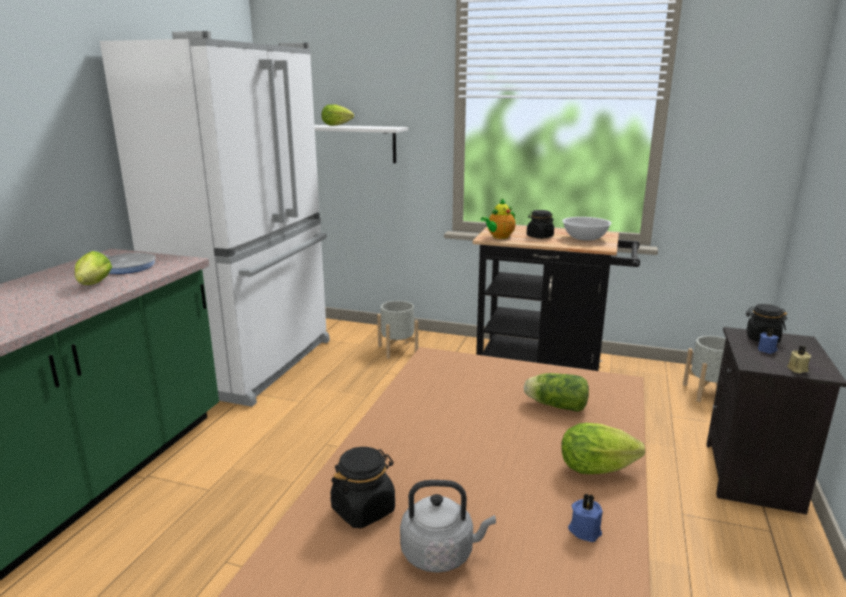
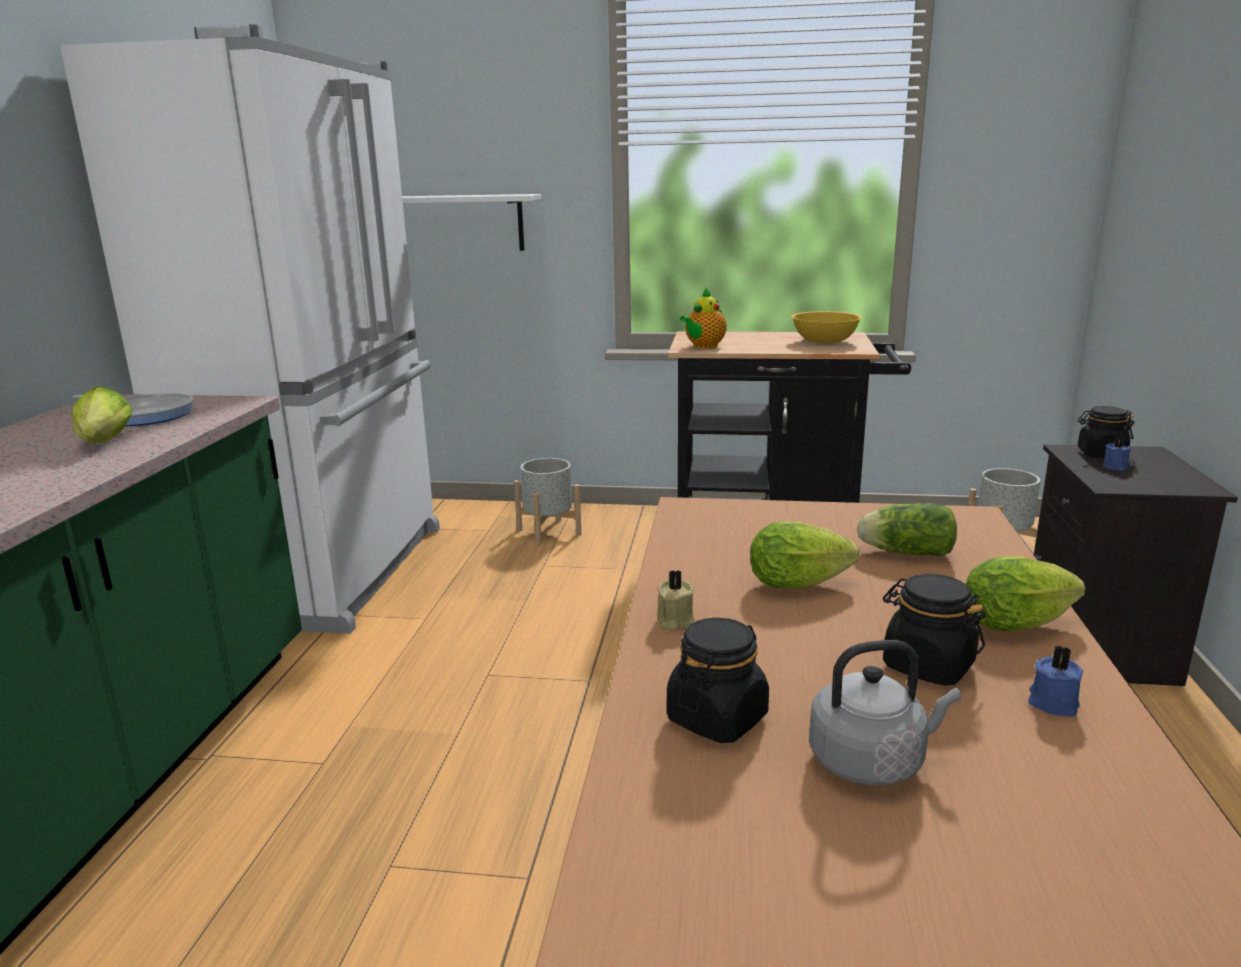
camera: 10 degrees left, 0 degrees up
lettuce [321,104,354,126] -> lettuce moved to [750,522,859,589]
black jar [527,210,554,239] -> black jar moved to [883,574,985,686]
white bowl [562,217,612,241] -> yellow bowl [791,311,862,343]
beige candle [787,346,811,373] -> beige candle moved to [657,570,695,631]

